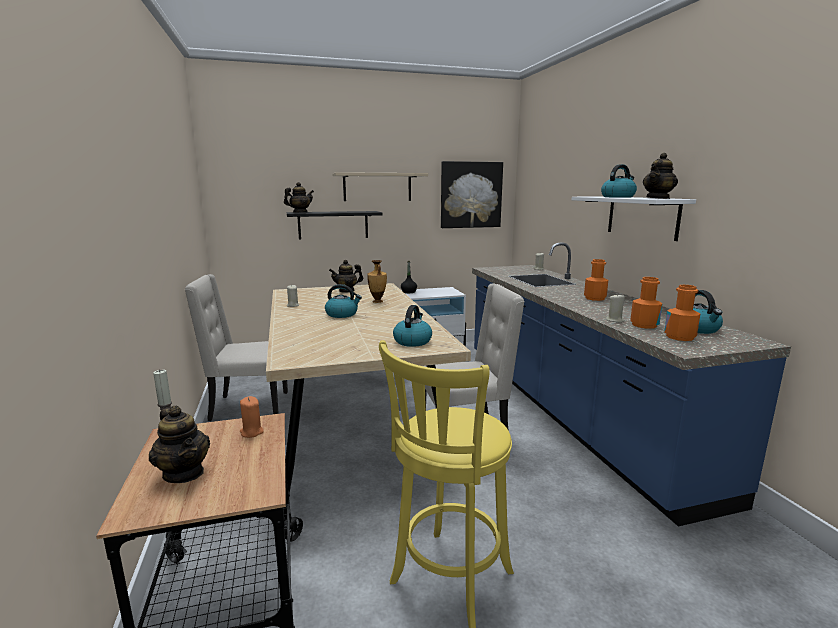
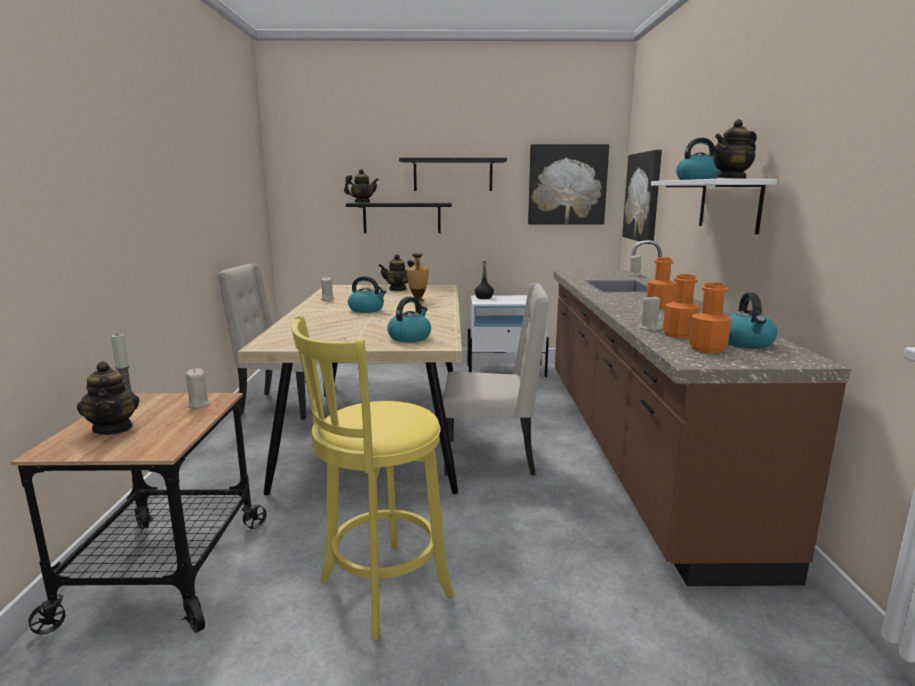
camera: 15 degrees right, 0 degrees up
orange candle [240,396,264,438] -> beige candle [186,368,210,408]
beige shelf [332,172,428,201] -> black shelf [399,158,507,191]
blue counter [472,242,791,526] -> brown counter [553,240,851,586]
none -> picture [622,150,662,242]

